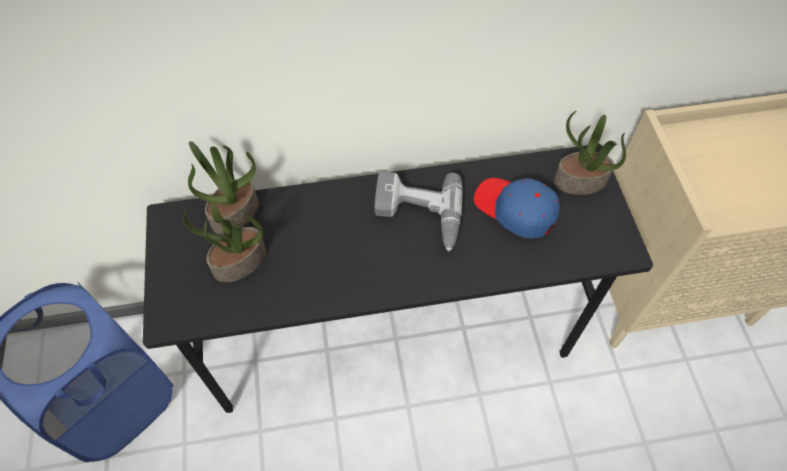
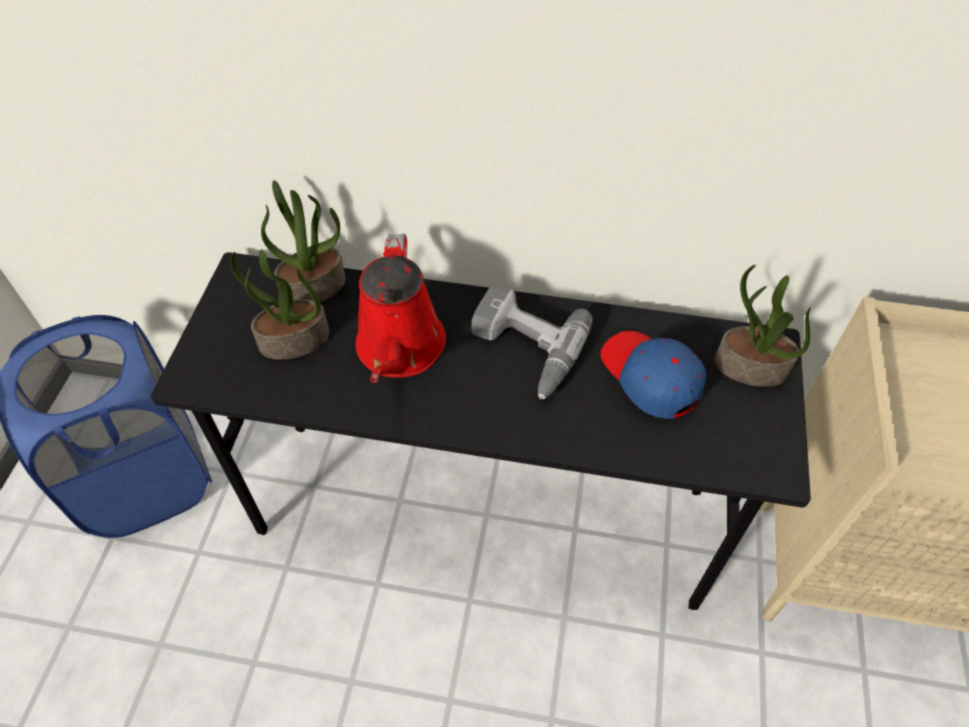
camera: 20 degrees right, 5 degrees down
none -> red watering can [356,234,446,383]

